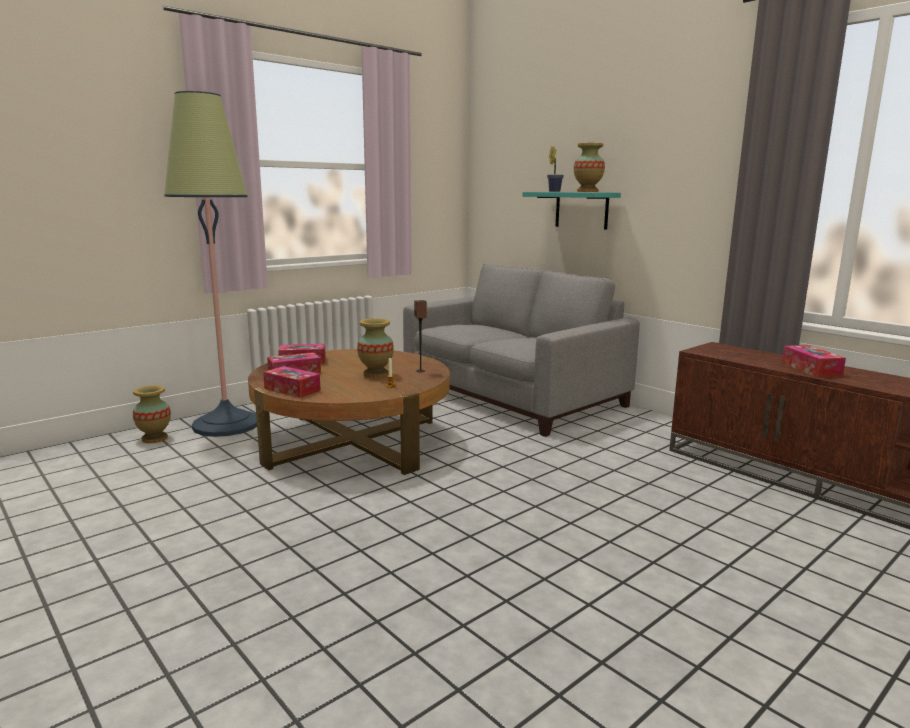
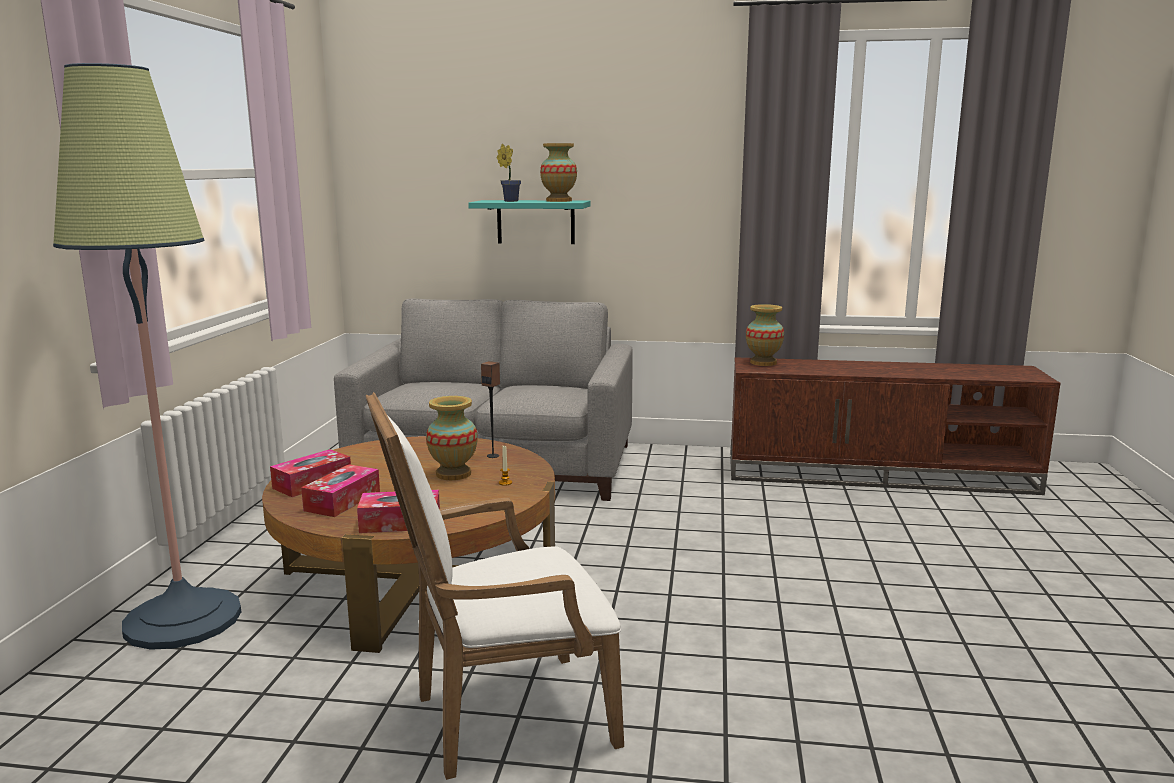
camera: 40 degrees left, 0 degrees up
vase [133,385,171,443] -> vase moved to [746,304,784,366]
tissue box [782,345,846,377] -> none
none -> white armchair [366,392,624,780]

